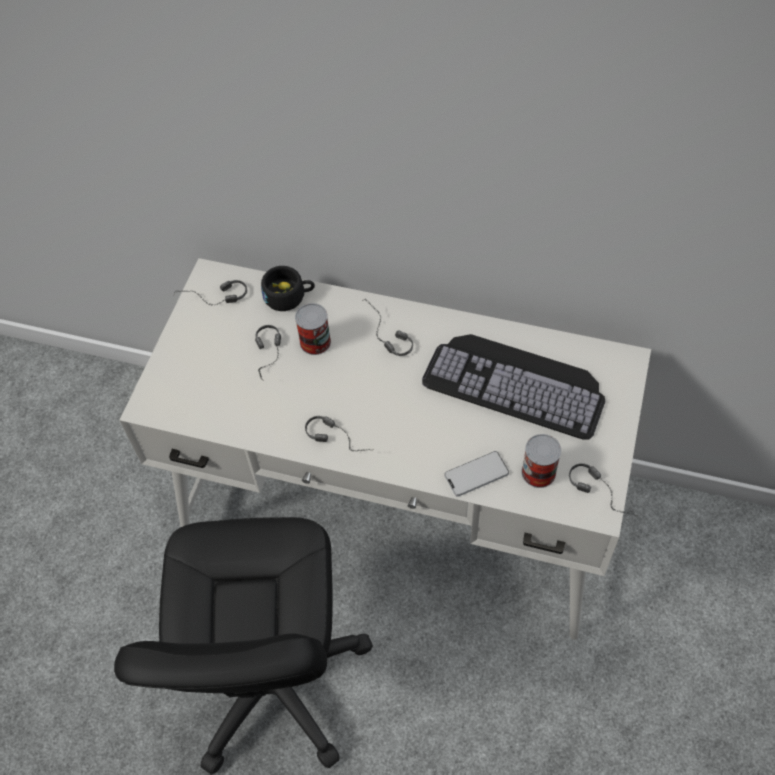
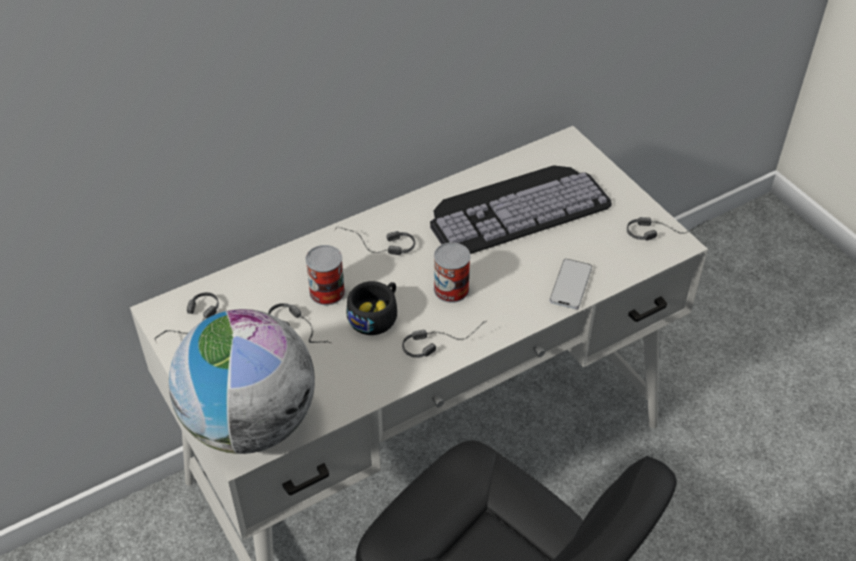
camera: 50 degrees left, 10 degrees down
black cup [261,266,315,311] -> black cup moved to [347,281,397,335]
can [521,434,561,488] -> can moved to [434,242,470,303]
none -> globe [169,309,315,454]

